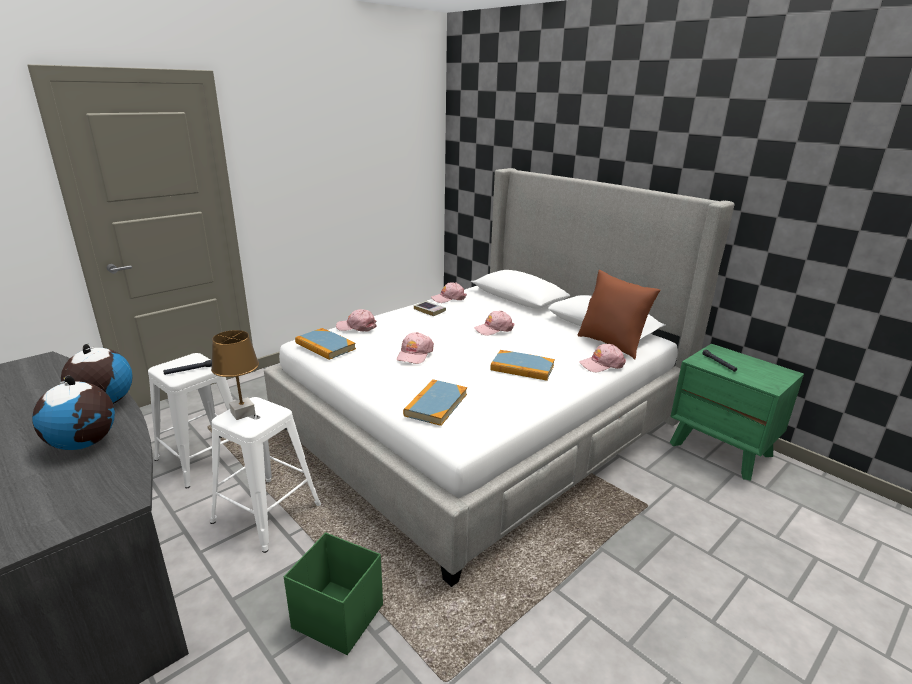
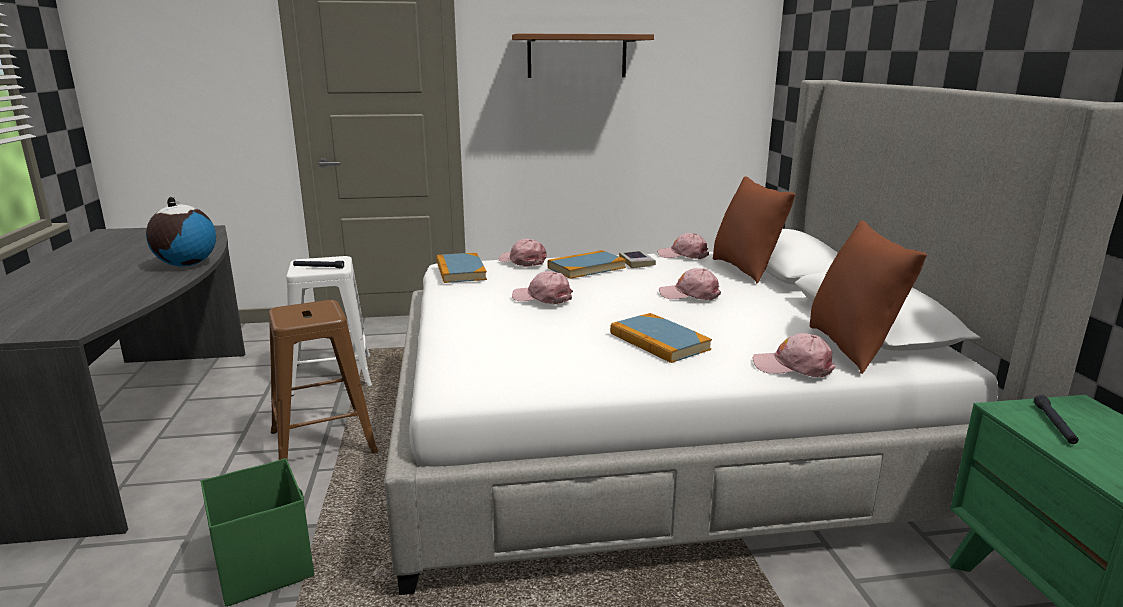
camera: 35 degrees right, 5 degrees down
globe [32,376,115,450] -> none
white stool [210,397,321,553] -> brown stool [269,300,378,460]
brown table lamp [211,330,259,420] -> none
pink cap [397,332,434,364] -> pink cap turned 60 degrees clockwise [512,271,573,305]
book [403,379,467,426] -> book moved to [547,250,626,279]
none -> shelf [512,33,654,78]
none -> brown pillow [713,176,796,284]

